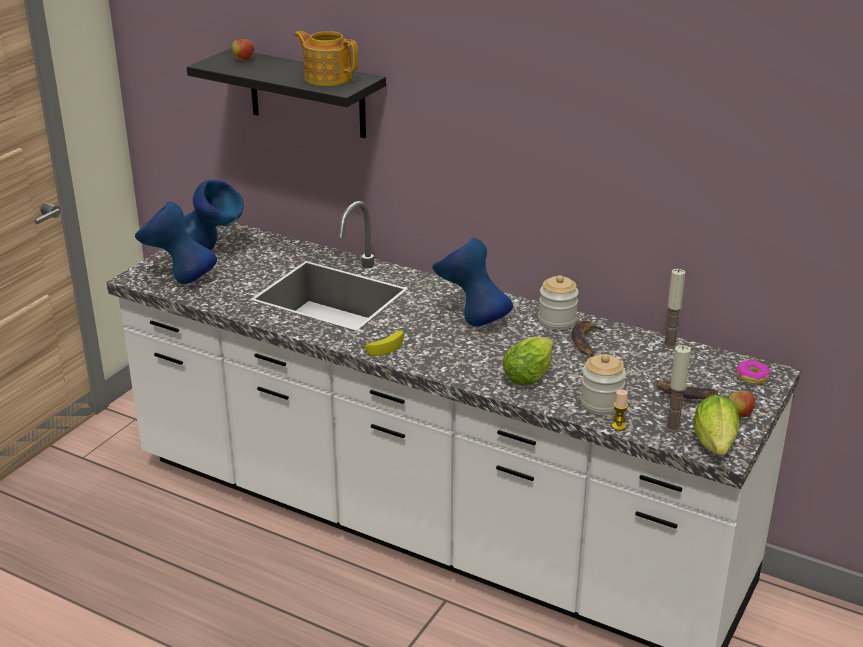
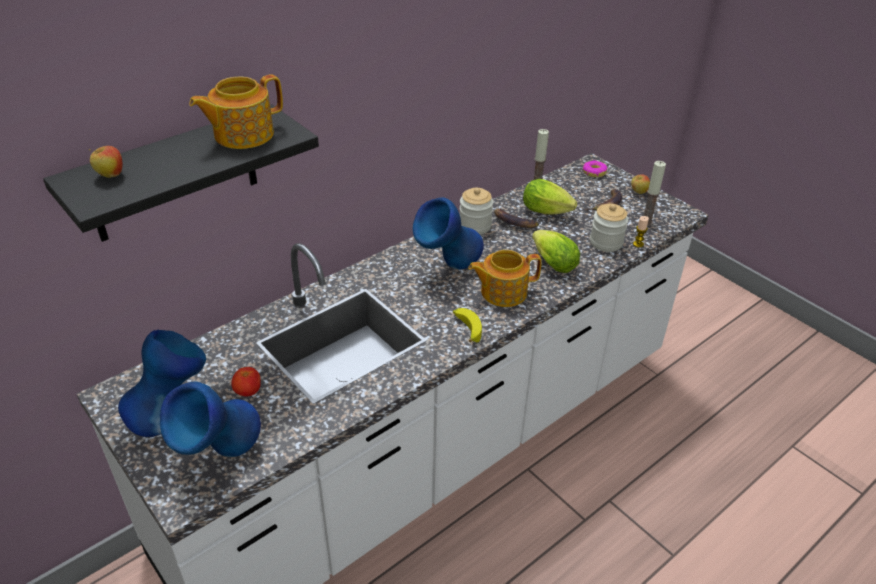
camera: 70 degrees left, 10 degrees up
lettuce [693,395,739,455] -> lettuce moved to [523,179,577,215]
none -> tomato [231,367,261,397]
none -> teapot [468,250,542,307]

